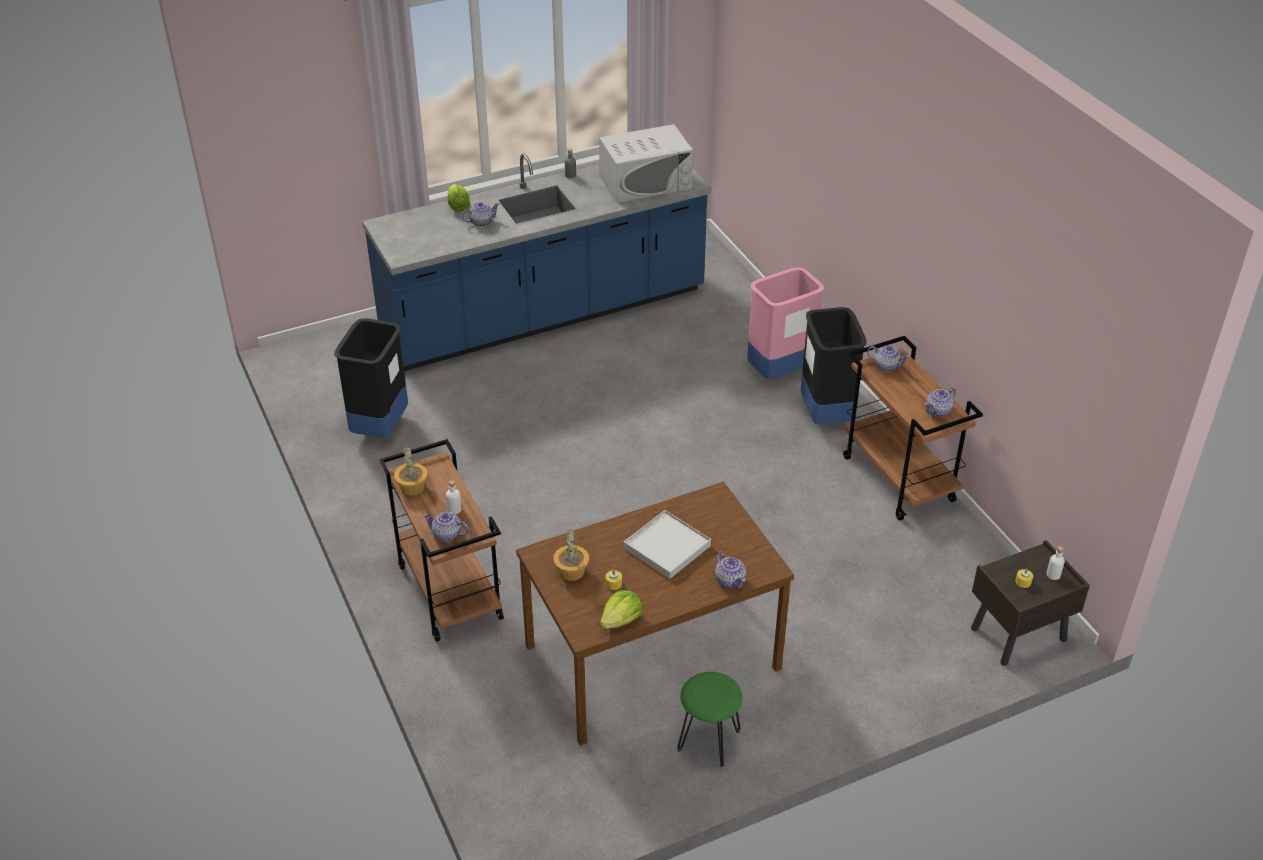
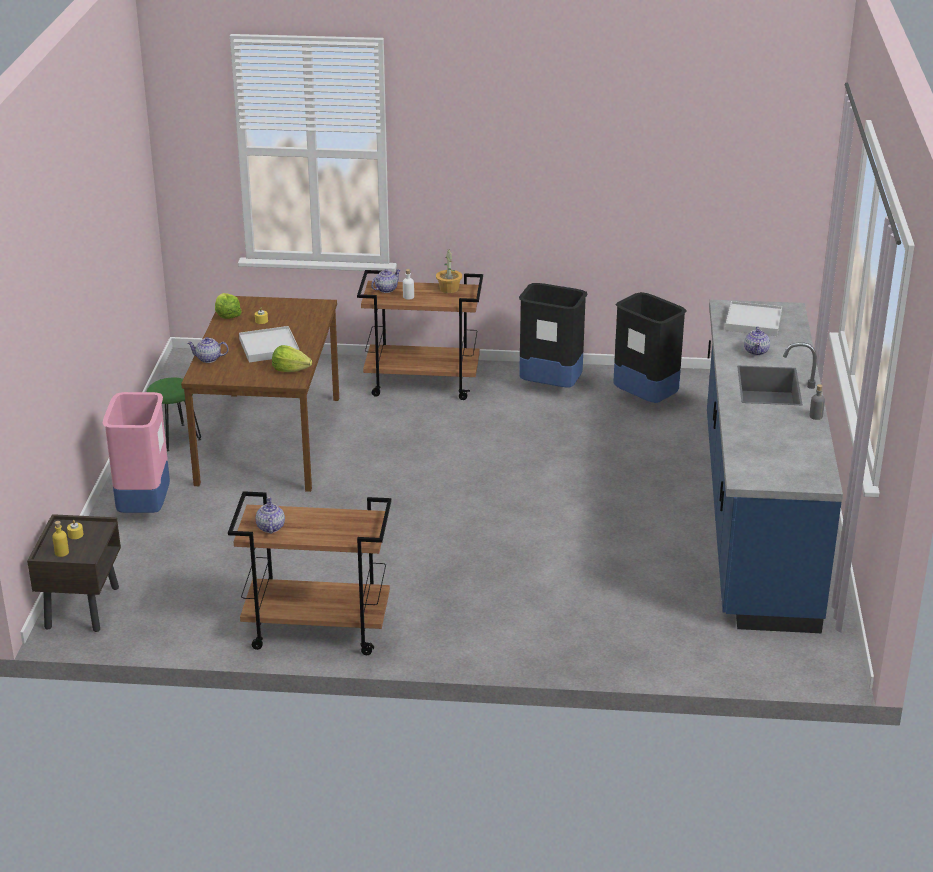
camera: 120 degrees right, 10 degrees down
lettuce [447,184,470,212] -> lettuce moved to [272,345,312,372]
potted plant [553,529,589,581] -> none
white microwave [599,124,693,203] -> none
pink trash can [747,267,824,379] -> pink trash can moved to [103,392,170,513]
black trash can [801,307,867,425] -> black trash can moved to [519,283,588,387]
teapot [867,345,909,372] -> none
white bottle [1046,546,1065,580] -> yellow bottle [52,521,69,557]
none -> white tray [725,301,782,336]

